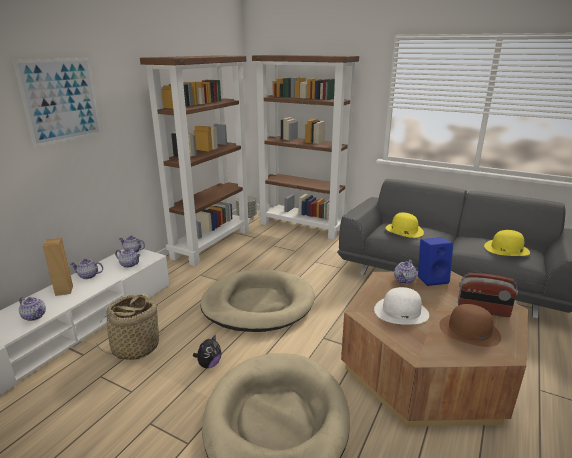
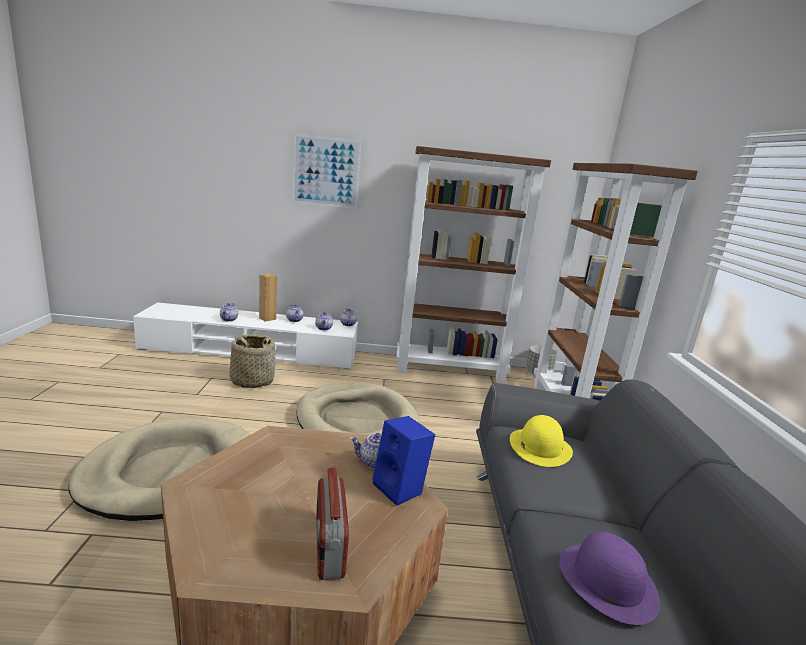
camera: 60 degrees right, 5 degrees down
plush toy [193,334,221,368] -> none
white hat [374,287,429,325] -> none
brown hat [439,304,501,347] -> none
yellow hat [484,230,530,256] -> purple hat [559,531,660,625]

